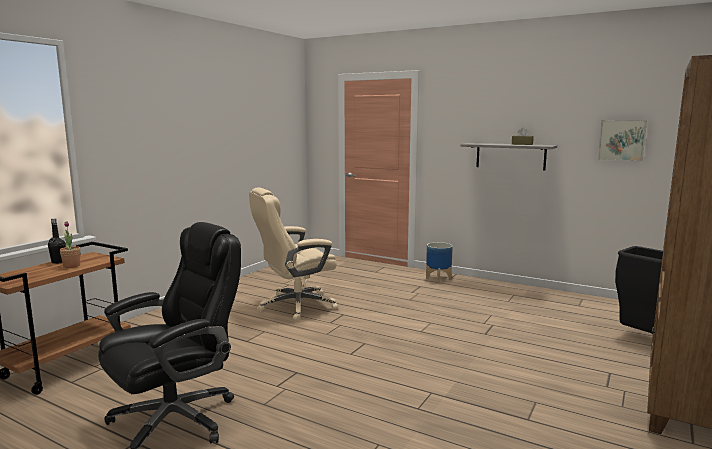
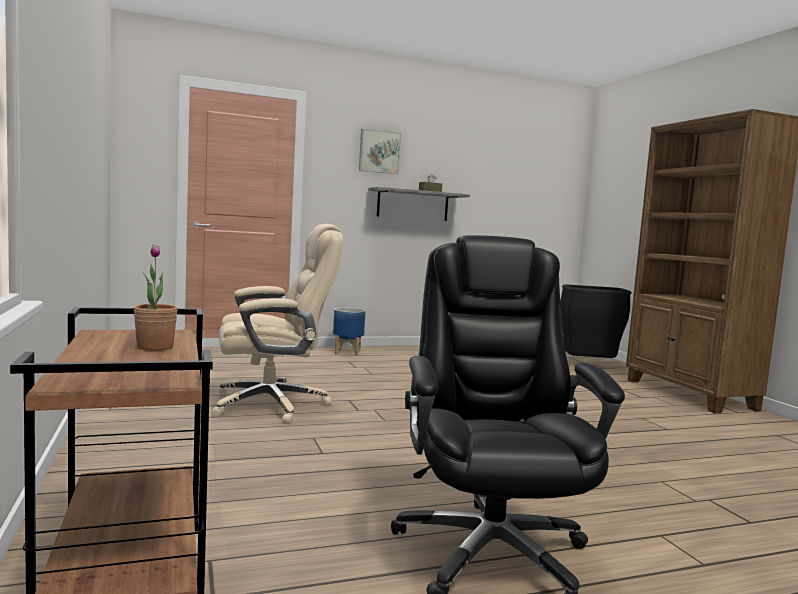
camera: 50 degrees left, 5 degrees down
black bottle [48,218,66,264] -> none
beige office chair [249,187,338,321] -> beige office chair turned 120 degrees counterclockwise [211,224,343,424]
picture [598,120,647,161] -> picture moved to [359,129,401,174]

